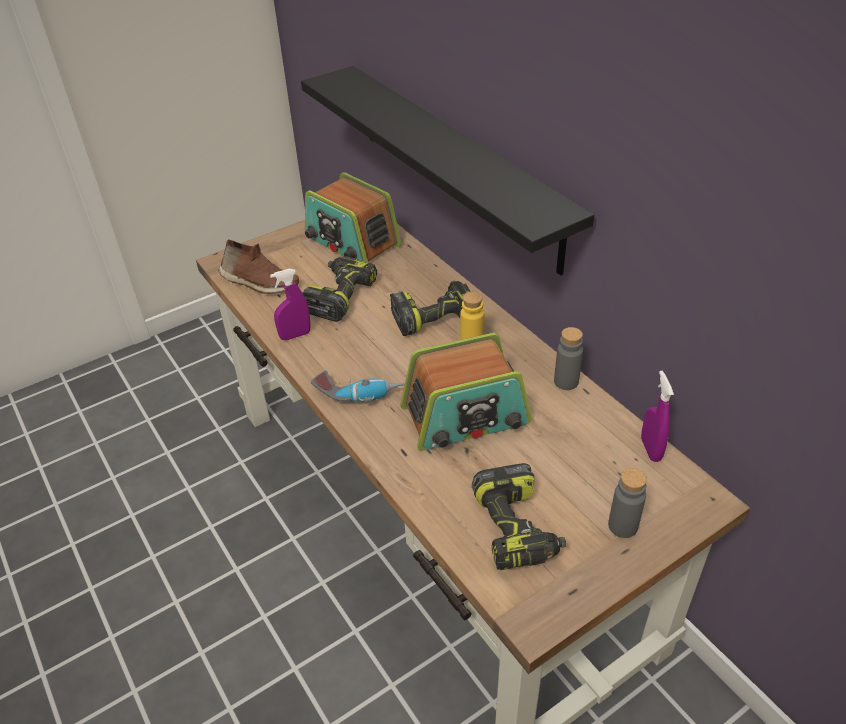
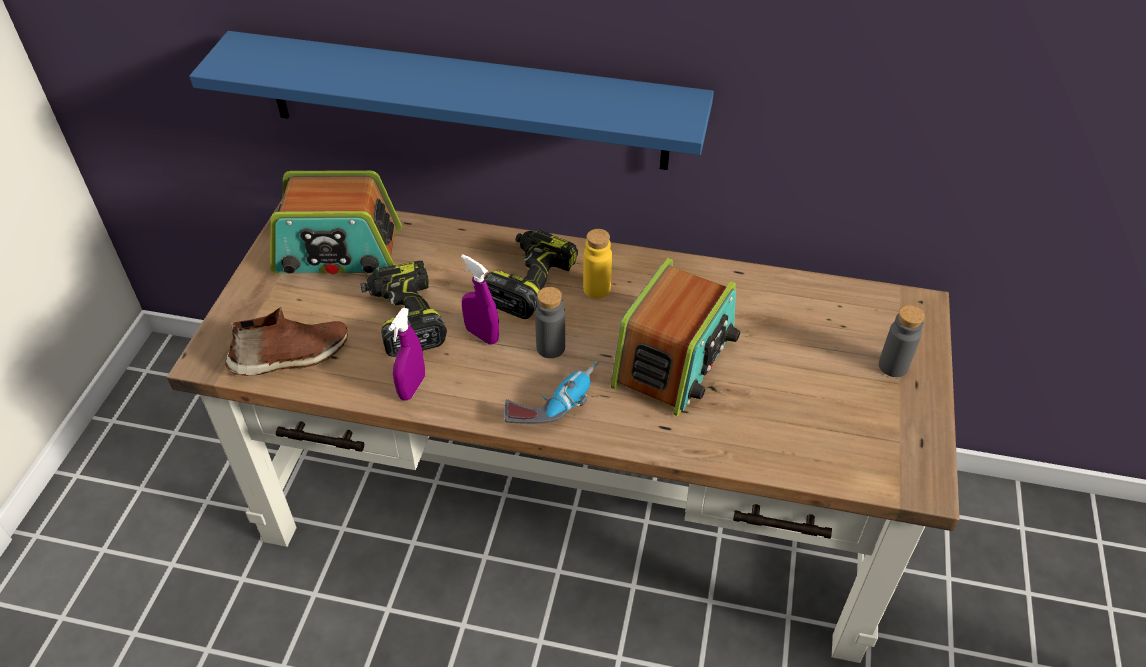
camera: 45 degrees left, 5 degrees up
black shelf [301,66,594,275] -> blue shelf [189,31,714,170]
power drill [472,463,566,570] -> none
grey bottle [554,327,583,390] -> grey bottle moved to [535,287,565,358]
purple spray bottle [641,371,674,462] -> purple spray bottle moved to [461,254,499,345]

